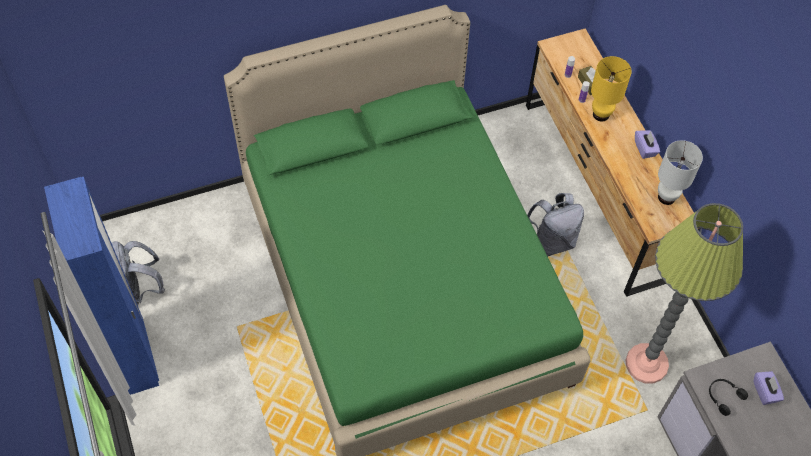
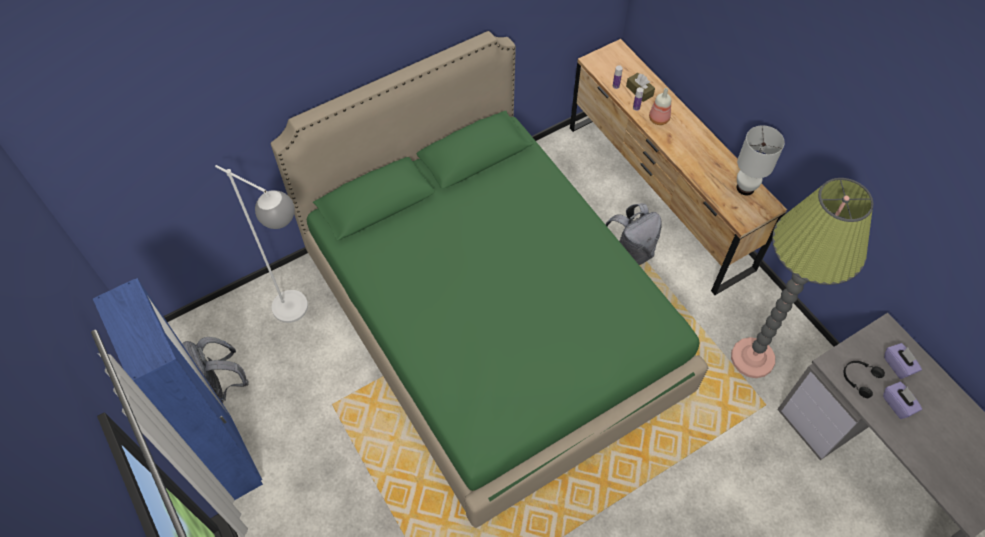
camera: 10 degrees left, 0 degrees up
yellow table lamp [591,56,632,121] -> bottle [649,88,671,125]
purple tissue box [635,130,660,159] -> purple tissue box moved to [883,382,922,419]
none -> white floor lamp [215,165,308,323]

